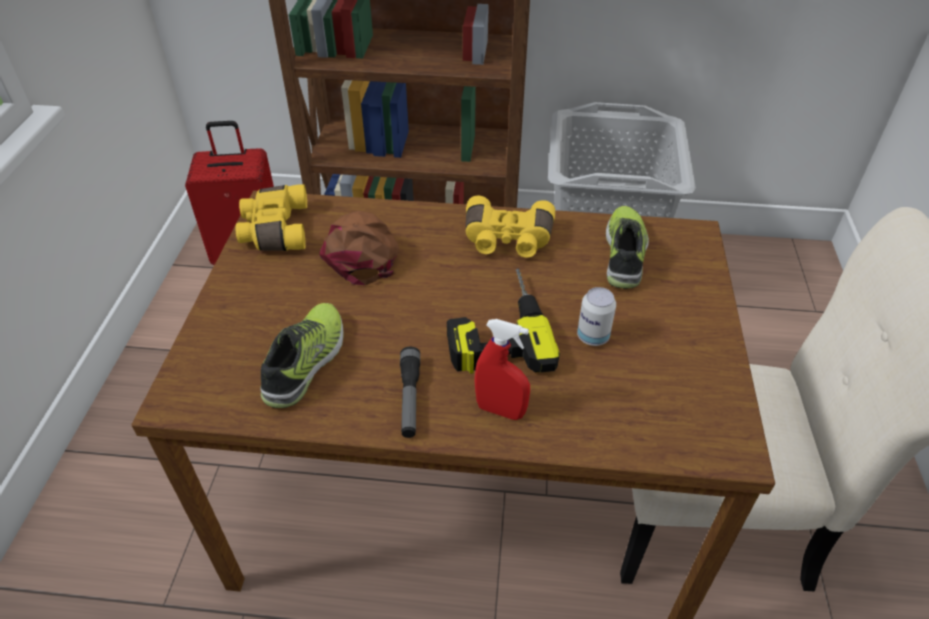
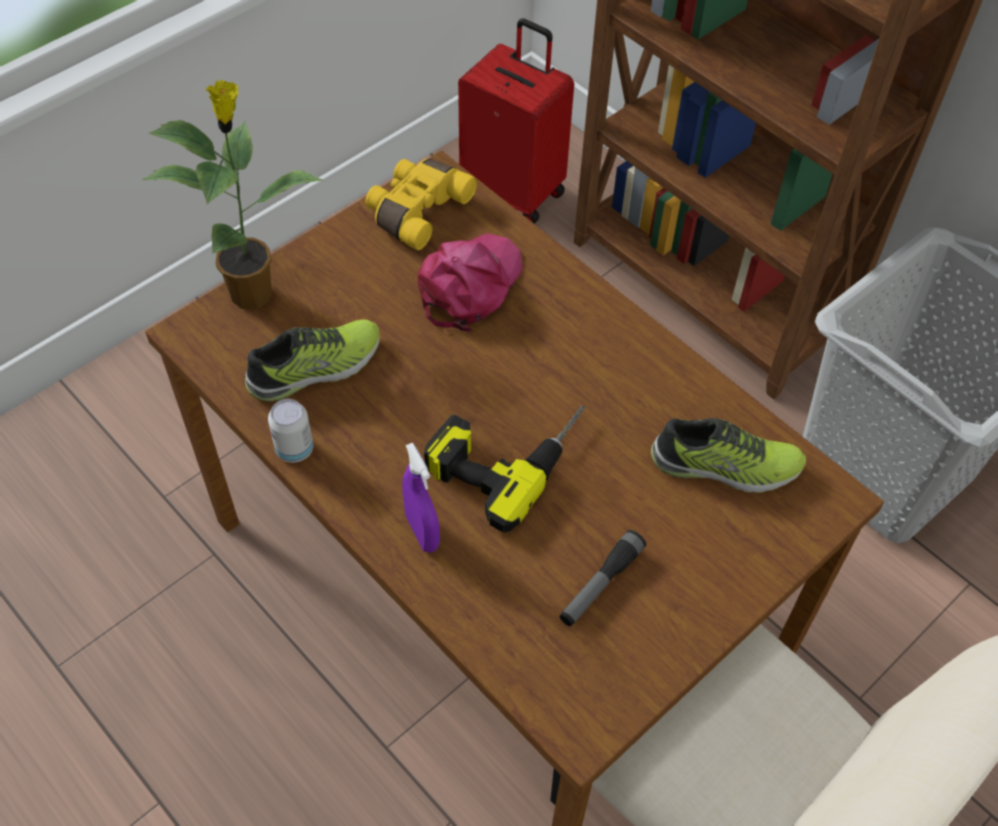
camera: 40 degrees right, 10 degrees up
brown cap [319,211,399,285] -> pink cap [418,233,523,332]
flashlight [400,347,420,438] -> flashlight moved to [560,530,646,626]
yellow binoculars [466,196,555,258] -> none
red spray bottle [475,319,530,420] -> purple spray bottle [402,443,440,553]
can [577,287,616,346] -> can moved to [268,399,313,463]
shoe [606,206,649,289] -> shoe turned 45 degrees clockwise [651,418,806,493]
none -> potted plant [141,80,324,309]

